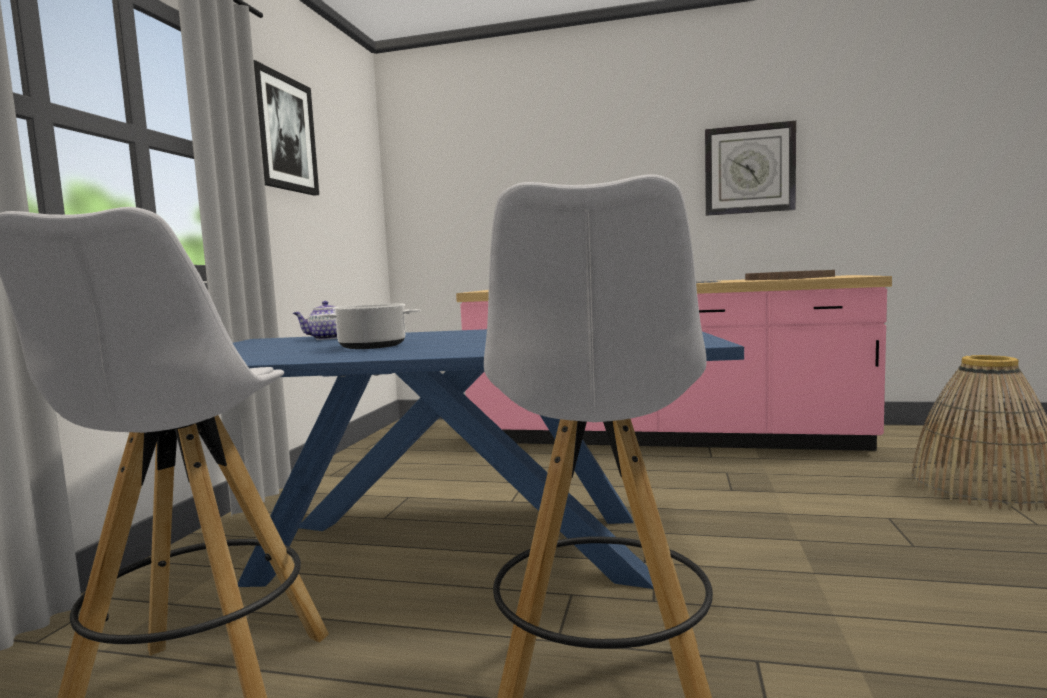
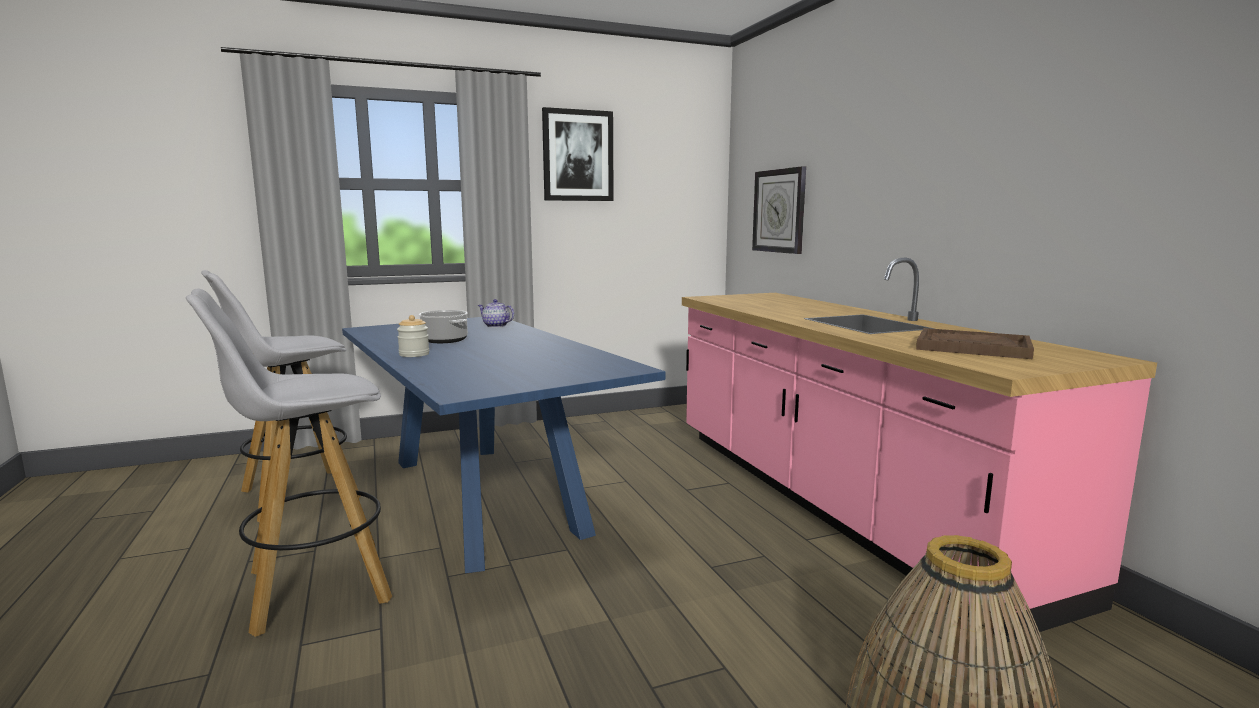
camera: 55 degrees right, 5 degrees up
wall clock [705,121,796,216] -> wall clock moved to [752,166,806,254]
none -> jar [397,315,429,357]

